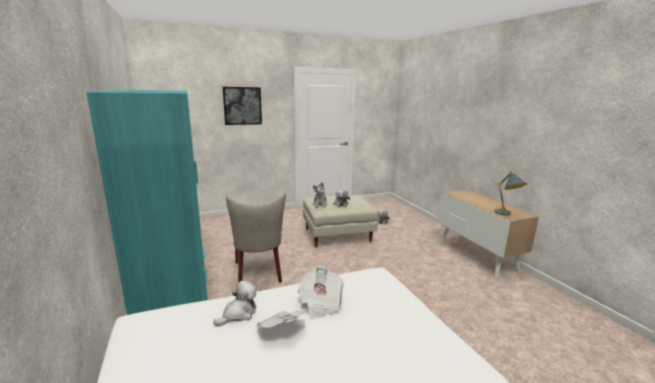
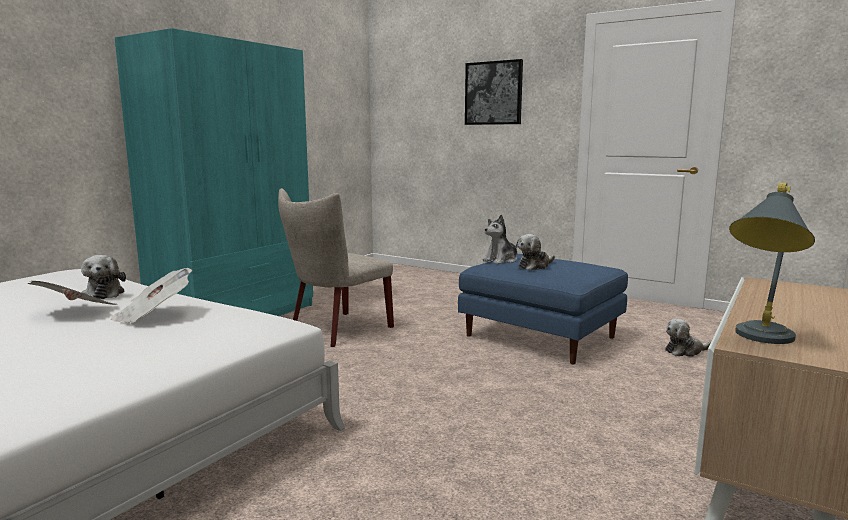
camera: 55 degrees right, 5 degrees down
plush toy [213,281,256,326] -> plush toy turned 60 degrees clockwise [81,255,126,299]
beige ottoman [303,195,378,247] -> blue ottoman [458,254,628,364]

